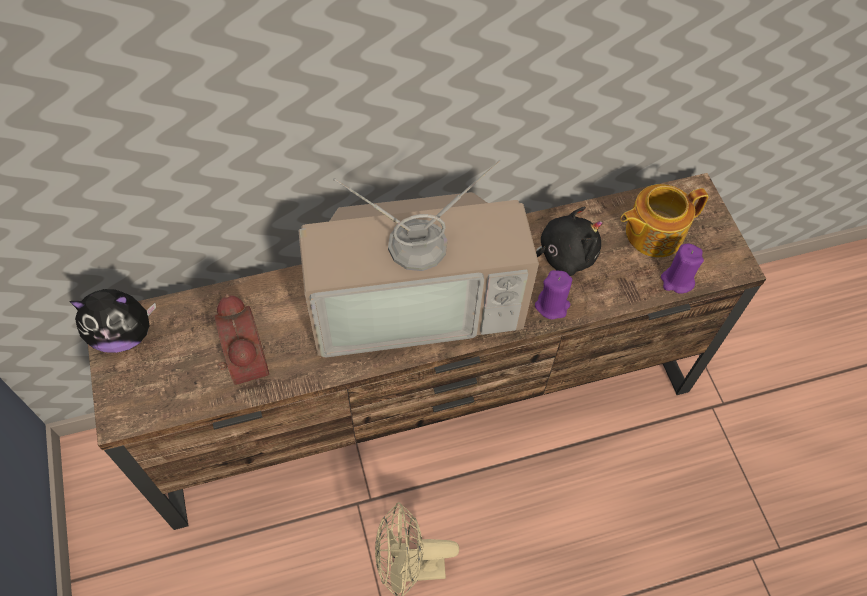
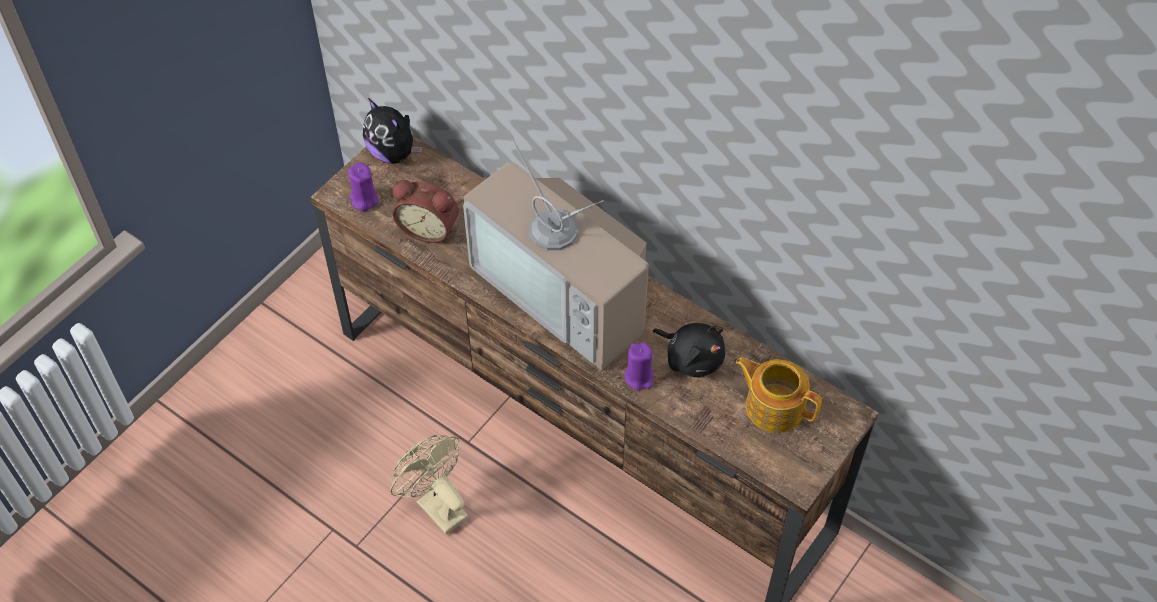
camera: 55 degrees right, 5 degrees down
alarm clock [215,294,269,385] -> alarm clock turned 75 degrees clockwise [392,180,459,243]
purple candle [661,244,704,294] -> purple candle moved to [348,163,378,211]

